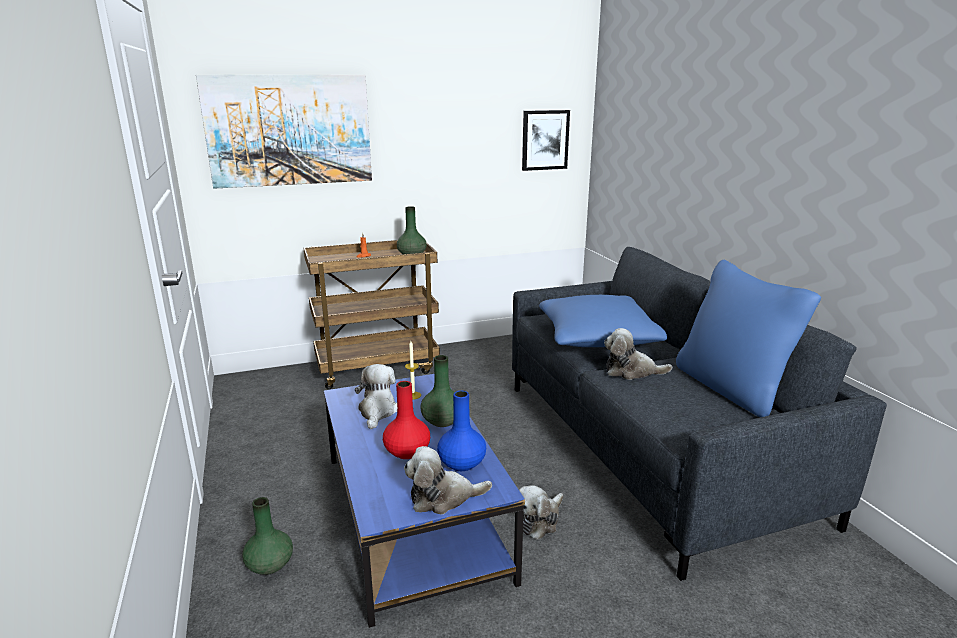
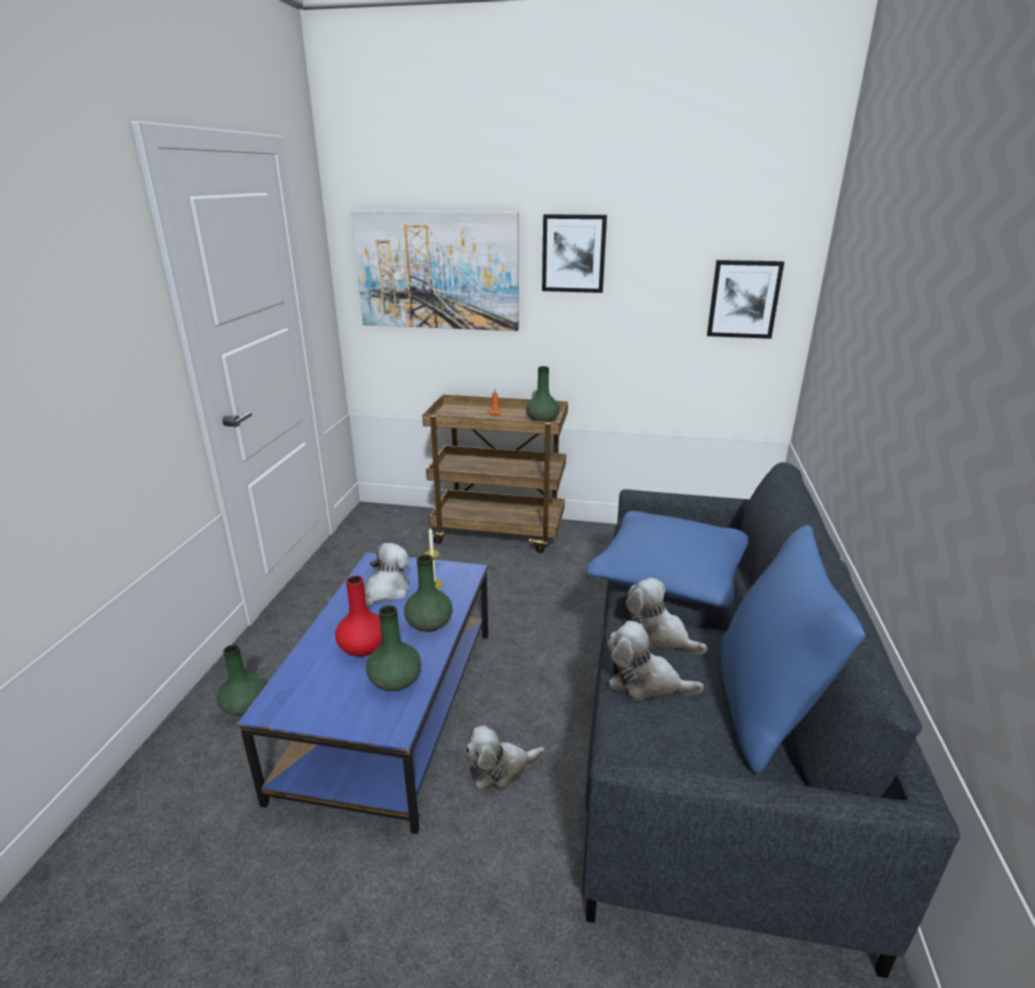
camera: 30 degrees right, 5 degrees up
plush toy [404,446,492,515] -> plush toy moved to [607,621,704,701]
blue vase [437,391,486,471] -> green vase [366,605,421,691]
none -> picture [542,214,607,293]

